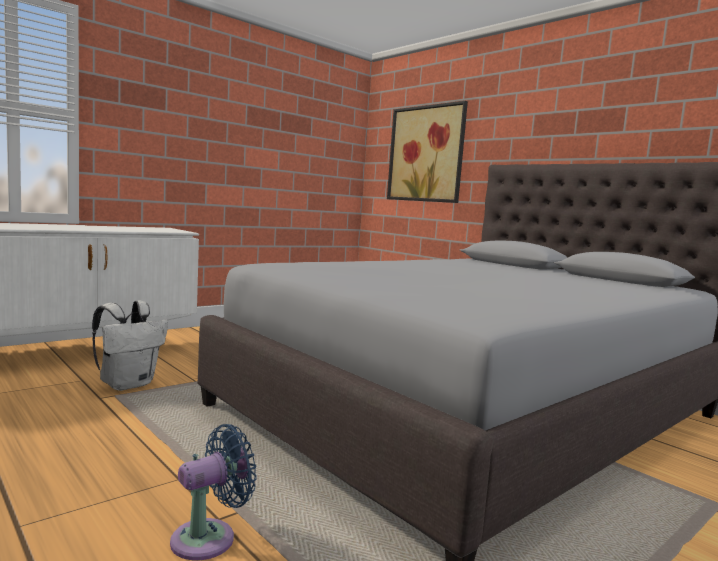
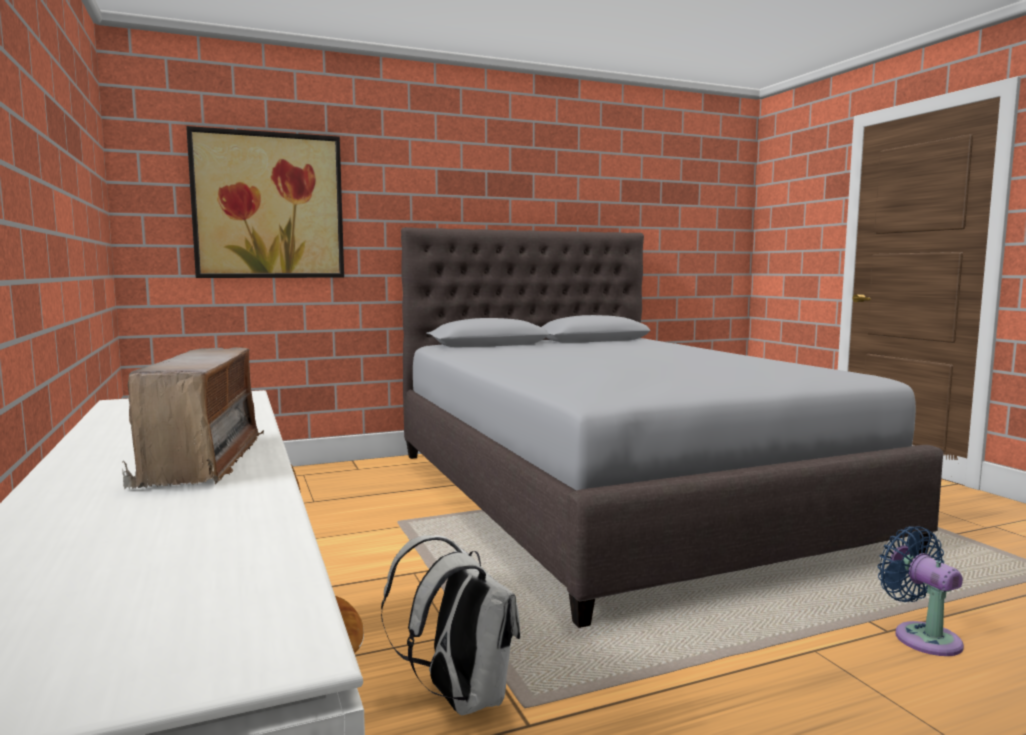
camera: 70 degrees left, 0 degrees up
none -> radio [122,347,264,489]

